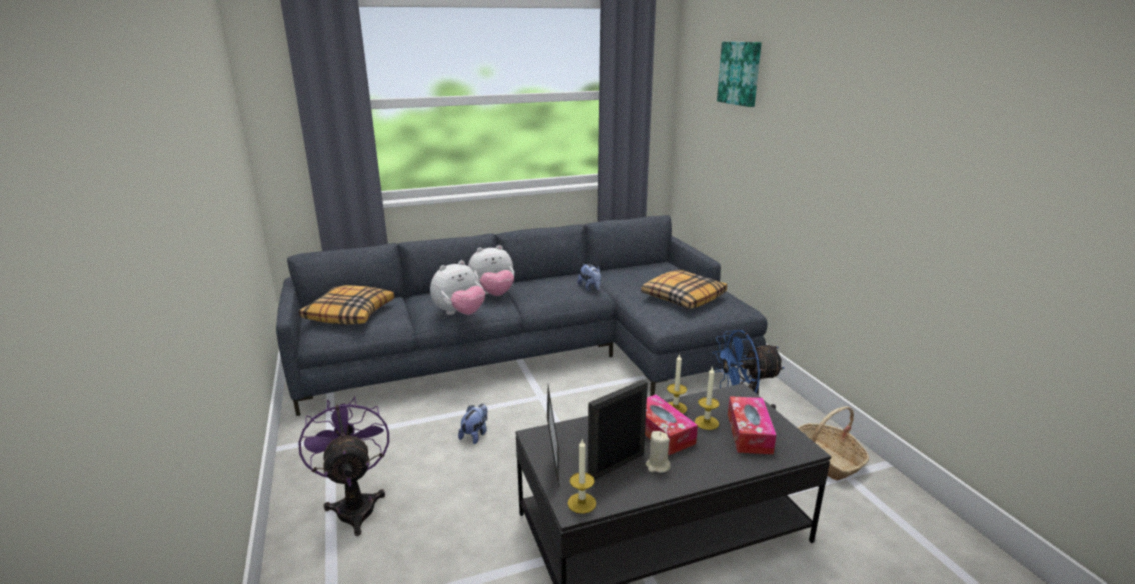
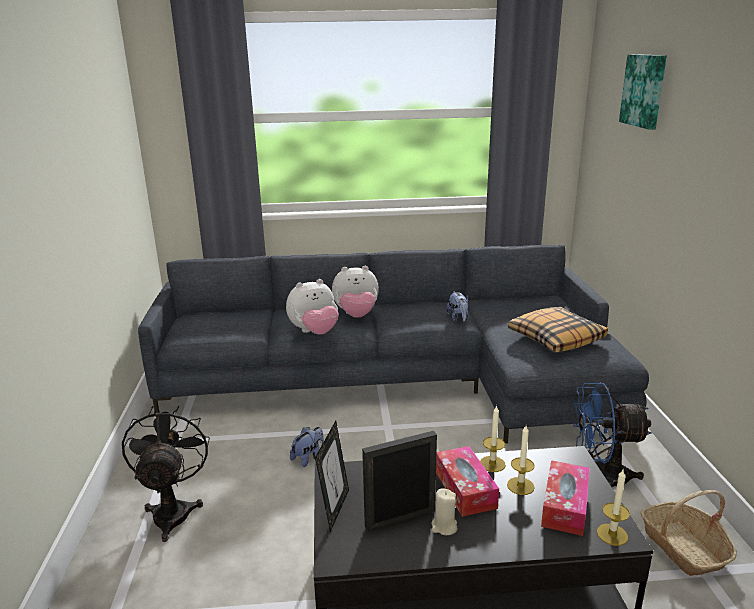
camera: 15 degrees right, 0 degrees up
purple fan [298,396,389,536] -> black fan [122,406,210,542]
pillow [299,285,395,325] -> none
candle [568,440,596,514] -> candle moved to [597,470,630,546]

